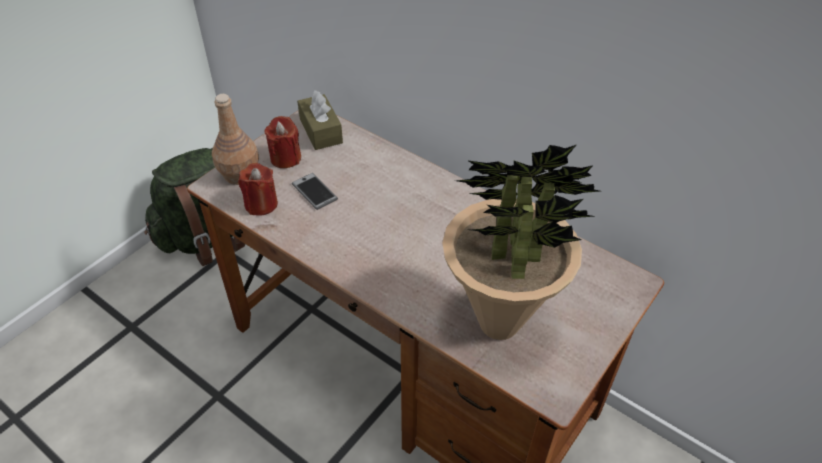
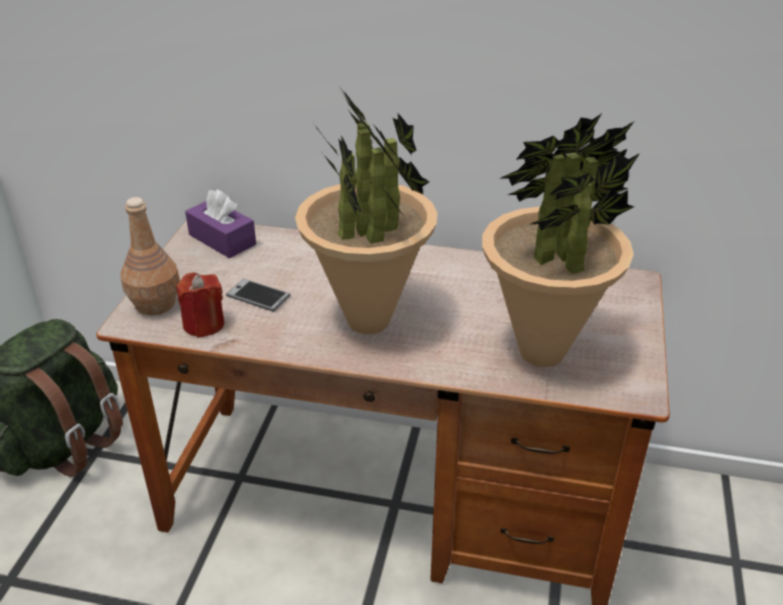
camera: 25 degrees left, 10 degrees down
red candle [264,116,301,168] -> none
brown tissue box [297,90,343,150] -> purple tissue box [185,190,256,258]
none -> potted plant [295,86,437,334]

